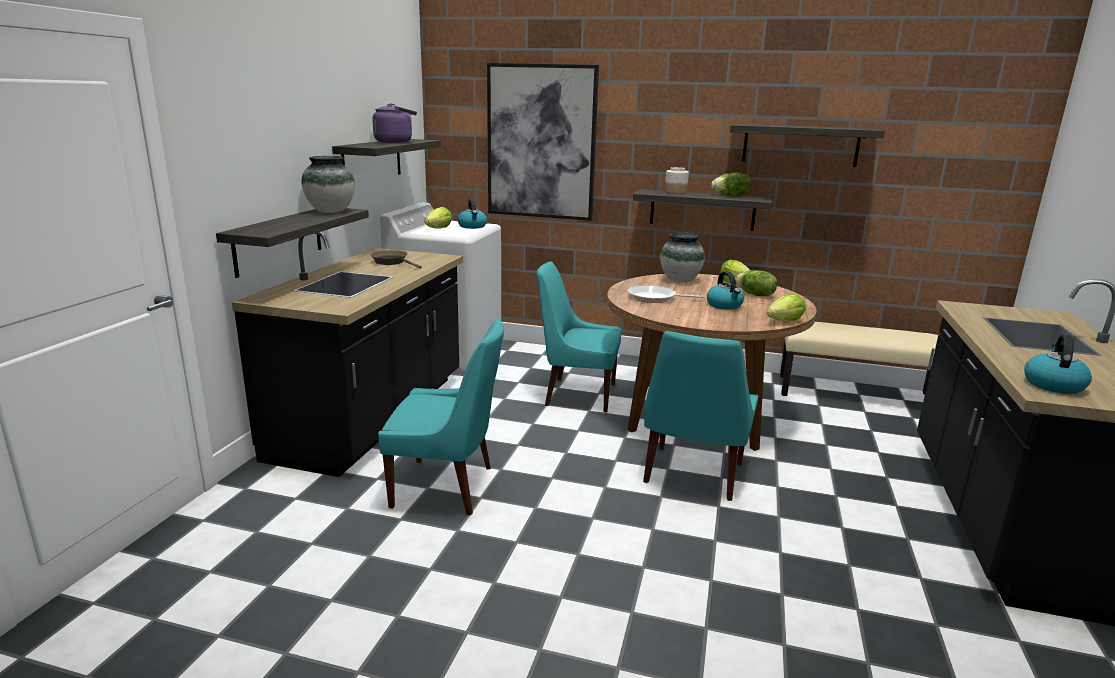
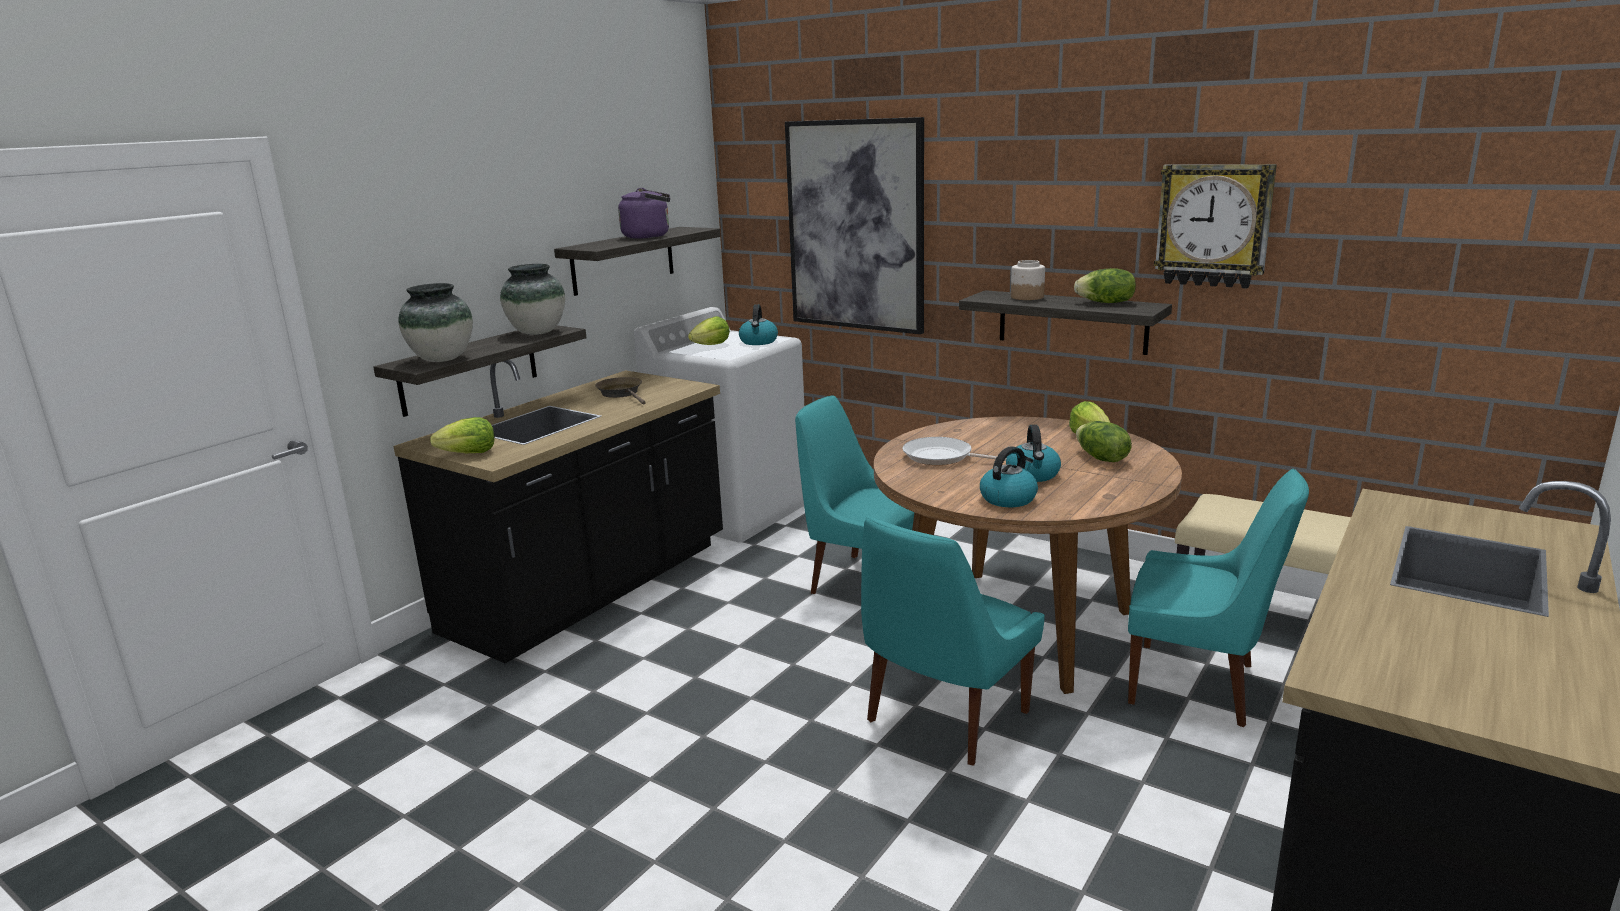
camera: 20 degrees right, 0 degrees up
turquoise chair [378,318,504,515] -> turquoise chair moved to [1128,469,1309,727]
vase [660,232,705,283] -> vase moved to [398,283,473,362]
shelf [730,124,885,167] -> wall clock [1154,164,1277,289]
lettuce [767,294,805,321] -> lettuce moved to [430,417,495,453]
kettle [1024,334,1092,394] -> kettle moved to [980,446,1038,507]

